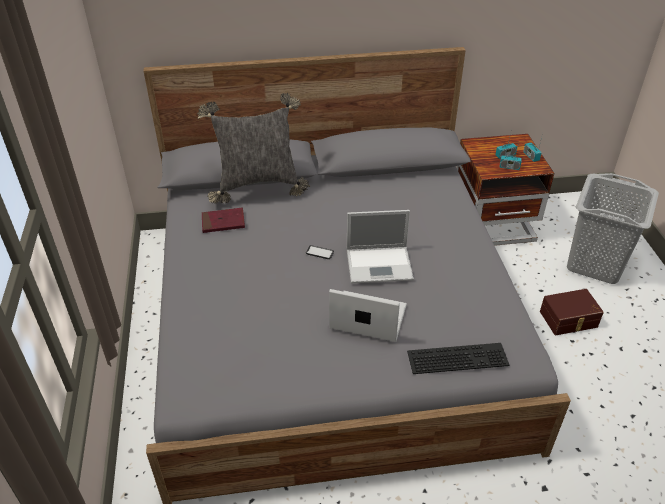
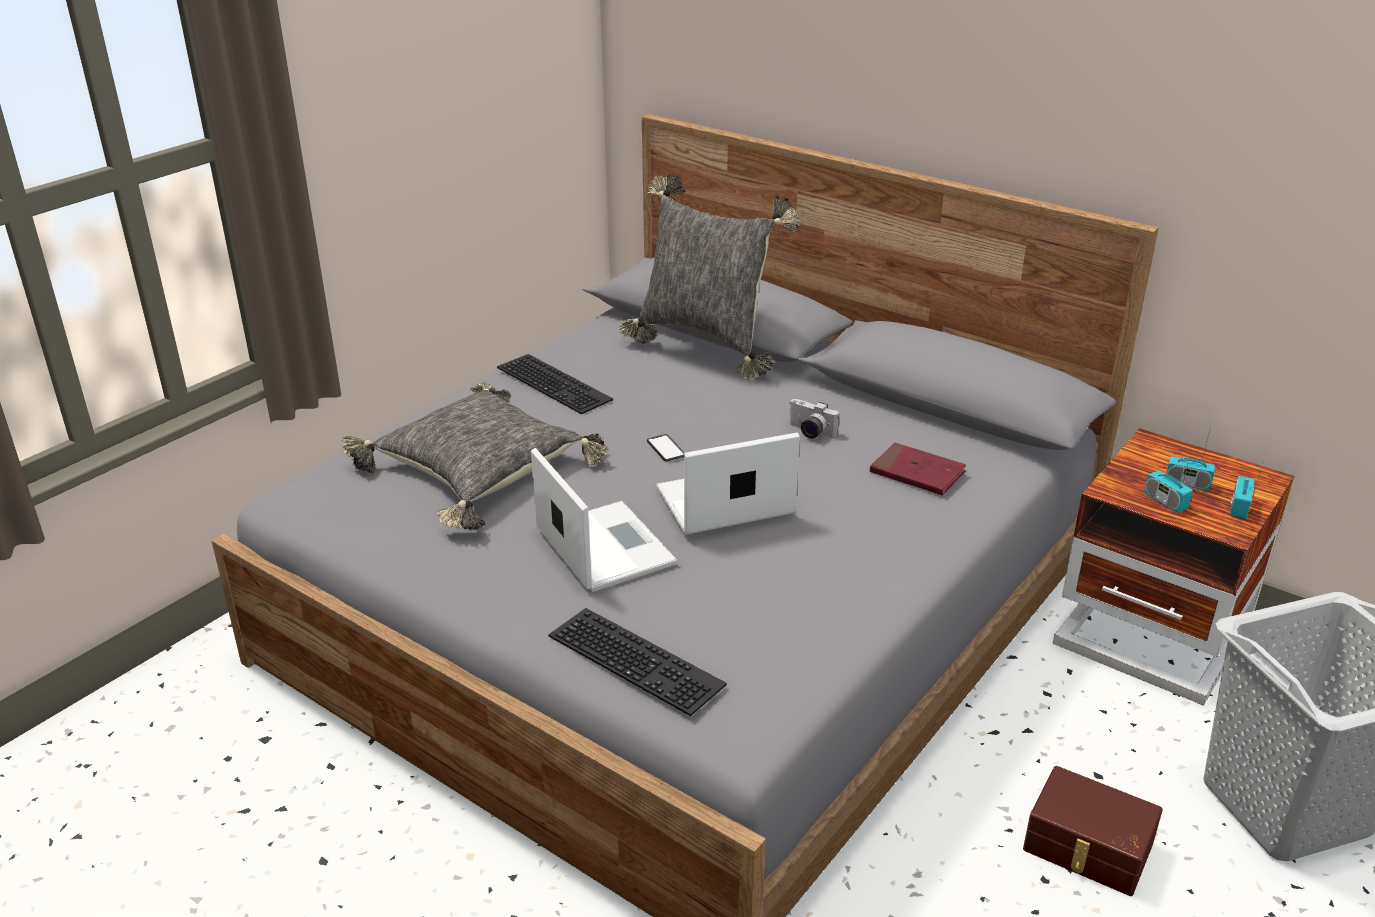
camera: 45 degrees right, 10 degrees down
red book [202,208,245,233] -> red book moved to [870,443,966,495]
laptop [347,210,414,283] -> laptop turned 120 degrees clockwise [656,433,800,535]
none -> pillow [342,382,609,530]
none -> keyboard [497,354,613,414]
none -> camera [790,399,839,439]

